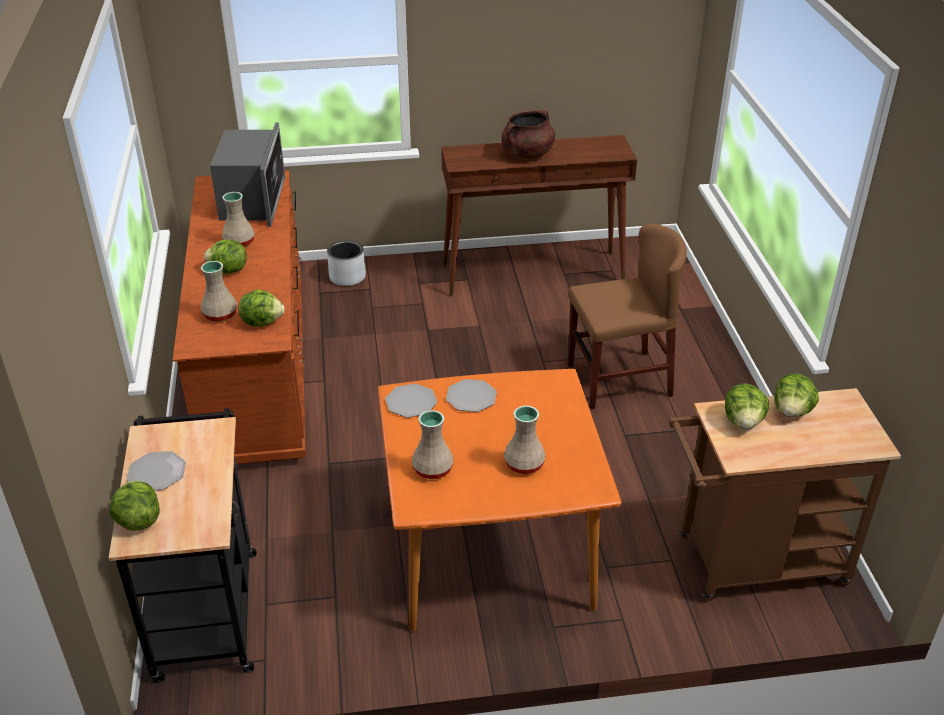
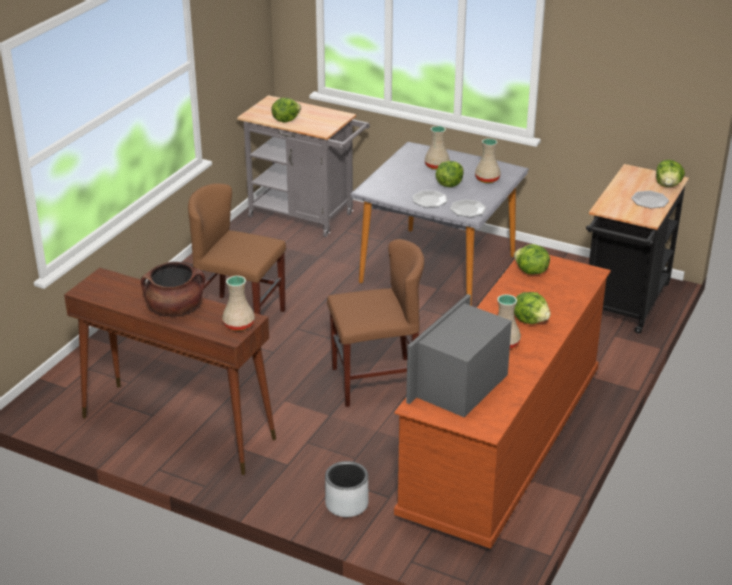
camera: 145 degrees left, 5 degrees down
beige vase [201,261,237,322] -> beige vase moved to [222,276,255,331]
orange dining table [378,369,622,631] -> grey dining table [350,142,529,306]
brown cart [669,388,901,601] -> grey cart [237,95,370,237]
lettuce [725,383,769,429] -> lettuce moved to [435,161,464,187]
none -> brown chair [327,239,424,407]

